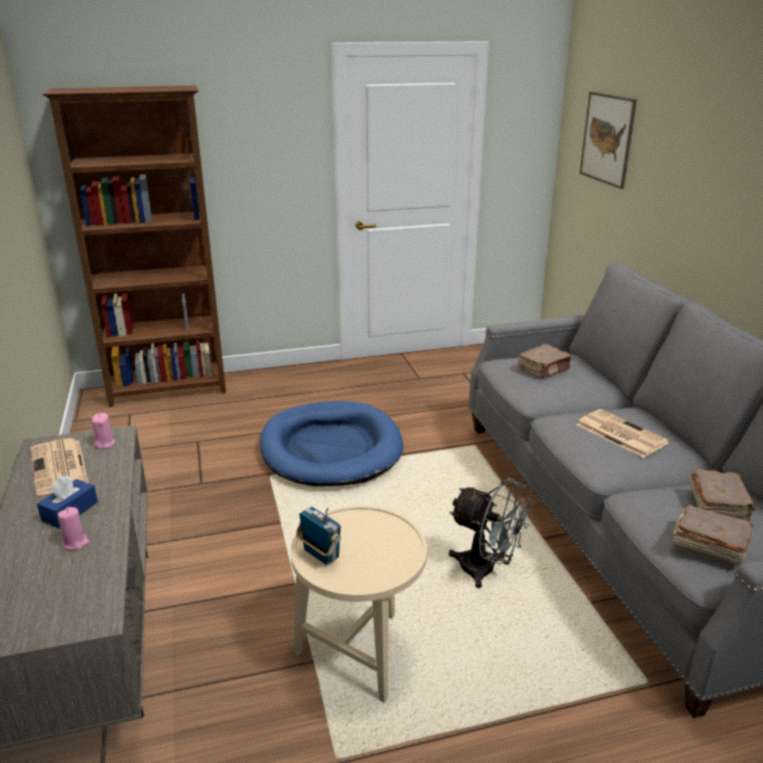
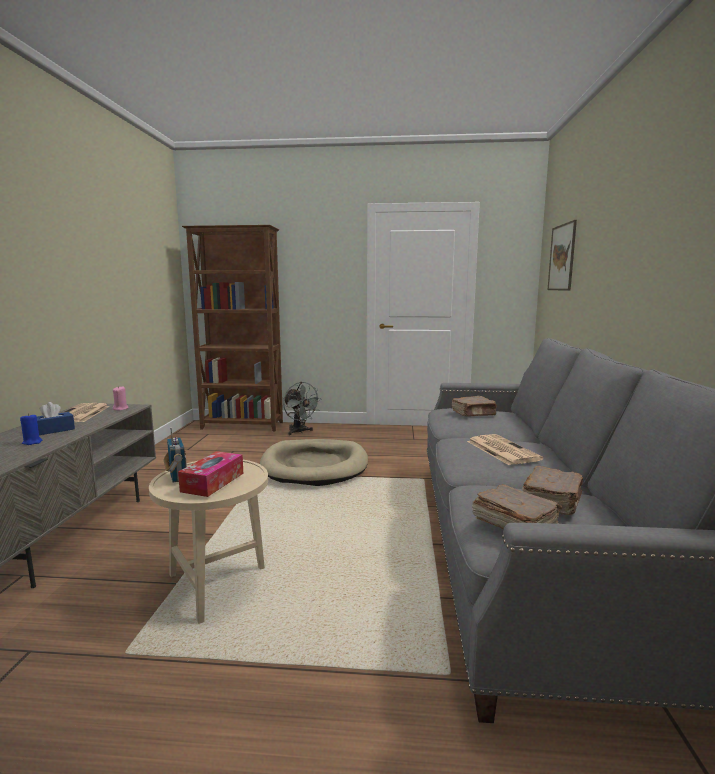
camera: 20 degrees right, 15 degrees down
pink candle [58,507,90,550] -> blue candle [20,413,43,445]
blue dog bed [260,401,403,486] -> beige dog bed [260,439,368,486]
grey fan [449,478,534,588] -> grey fan moved to [283,382,322,435]
none -> tissue box [178,451,243,497]

